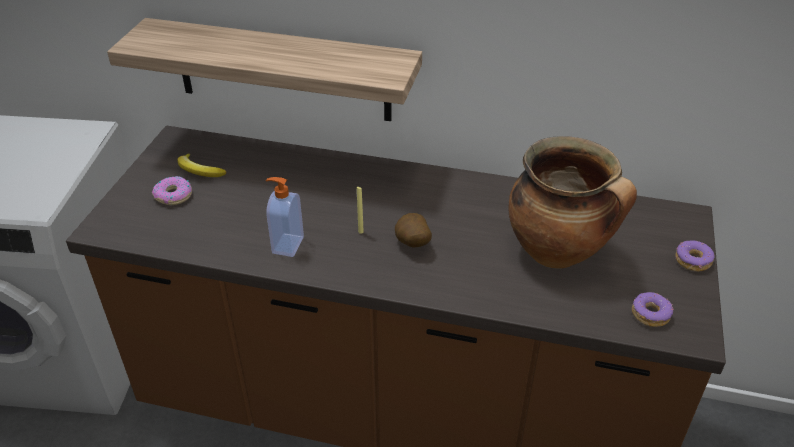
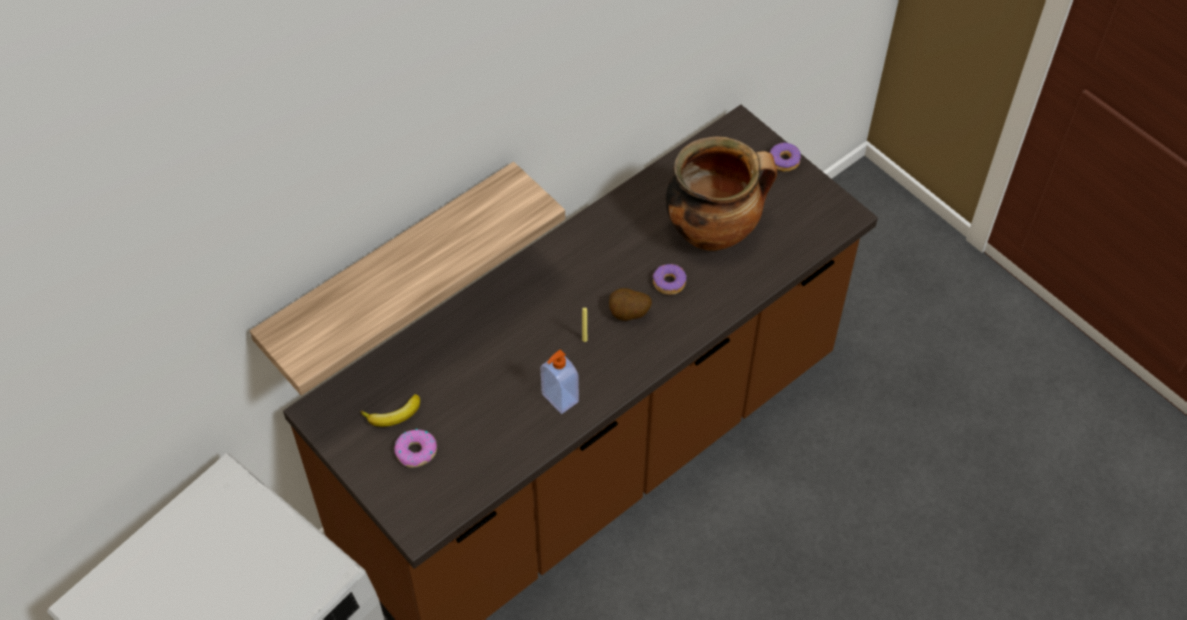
camera: 55 degrees left, 15 degrees up
donut [632,292,673,327] -> donut moved to [652,264,687,295]

